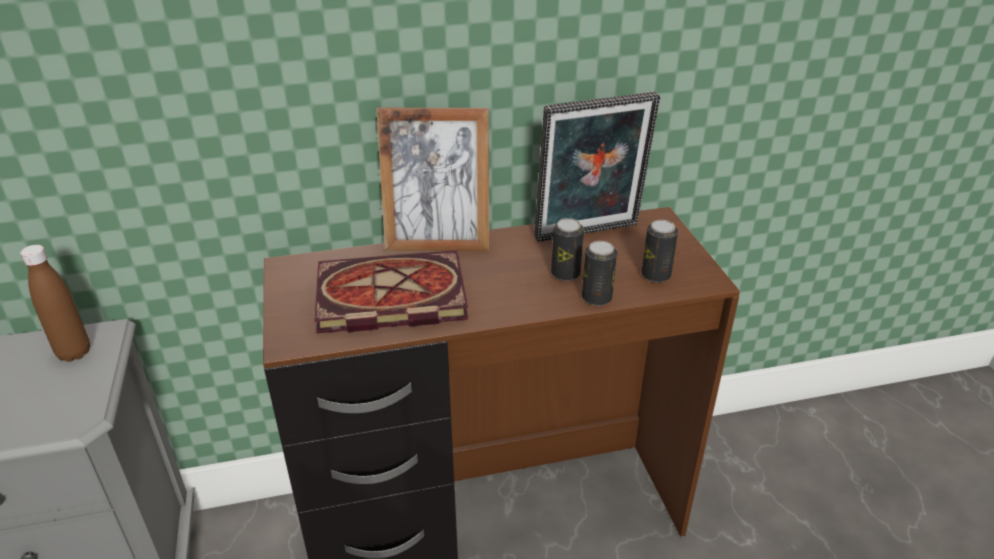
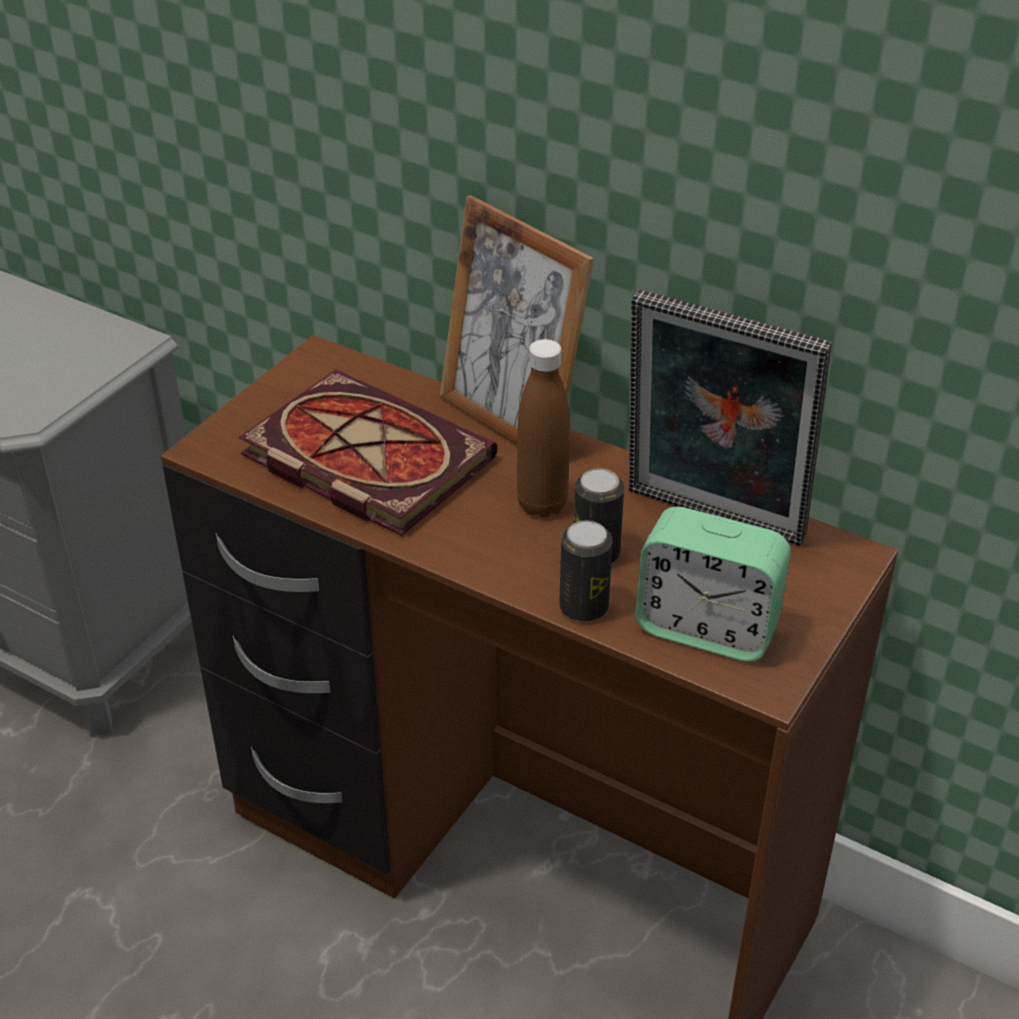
camera: 45 degrees right, 5 degrees up
brown bottle [20,244,90,362] -> brown bottle moved to [517,339,570,518]
can [642,220,678,283] -> alarm clock [635,507,791,662]

